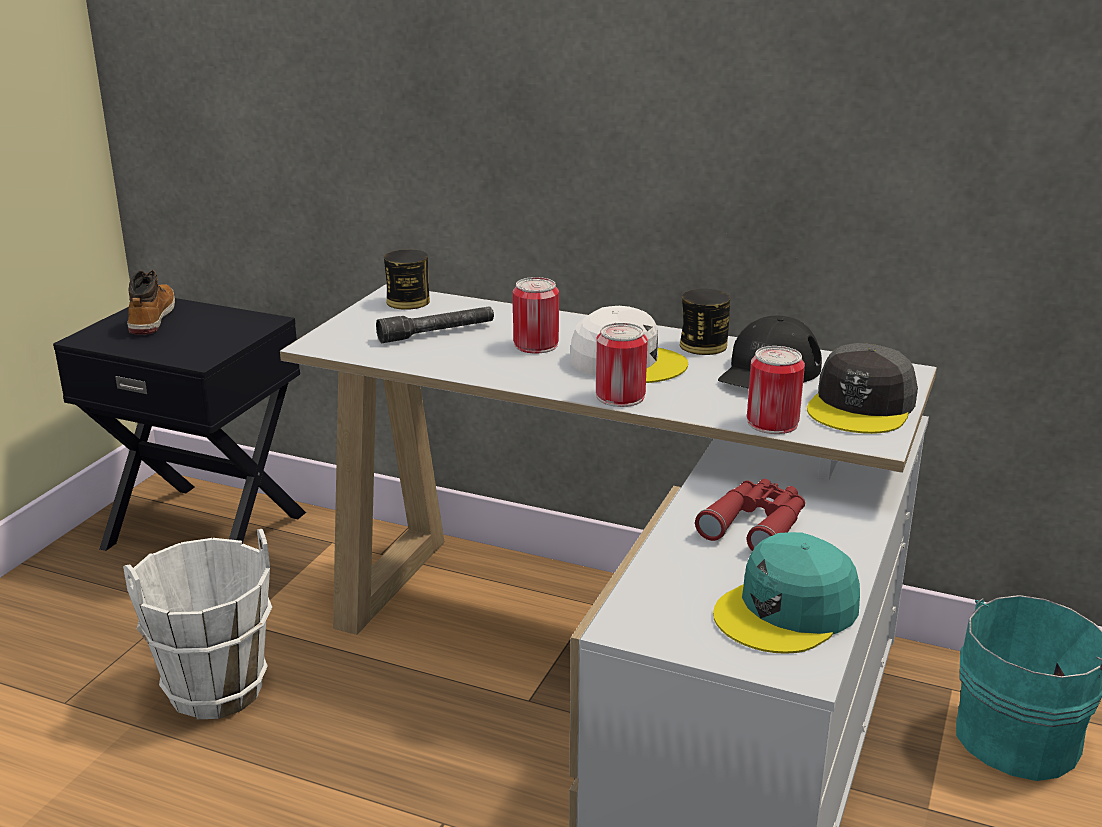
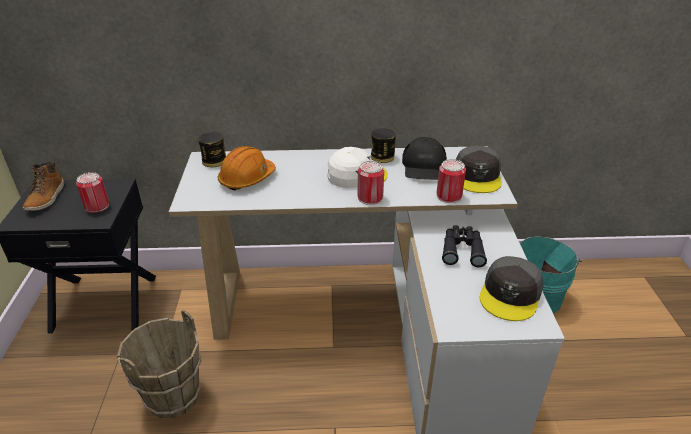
camera: 25 degrees left, 10 degrees up
white bucket [123,529,272,719] -> brown bucket [117,310,202,418]
boot [127,270,175,335] -> boot turned 150 degrees counterclockwise [23,162,65,211]
grey flashlight [376,306,494,343] -> orange hard hat [218,146,276,191]
can [513,277,559,354] -> can moved to [76,172,109,213]
red binoculars [695,479,805,551] -> black binoculars [442,225,487,267]
turquoise cap [713,532,860,654] -> grey cap [479,256,544,321]

